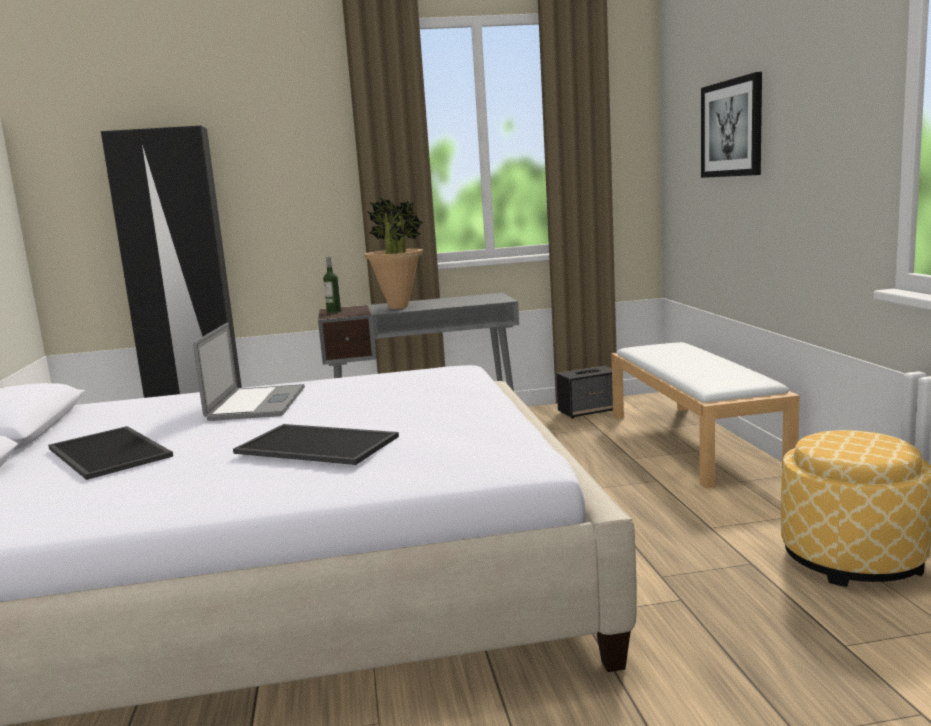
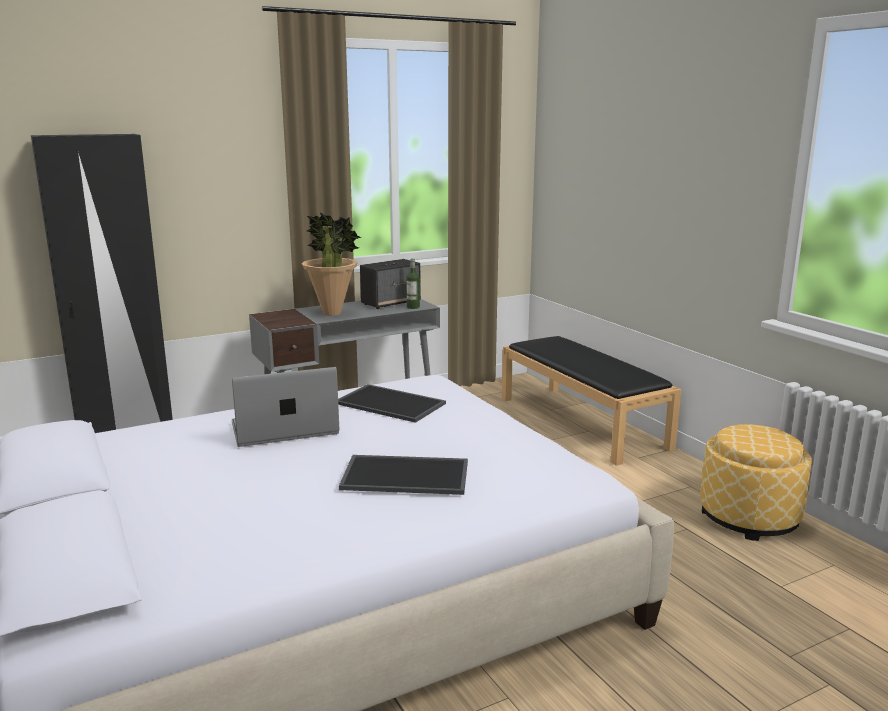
camera: 20 degrees left, 5 degrees up
tray [48,426,173,480] -> tray moved to [338,384,446,423]
laptop [193,323,305,421] -> laptop turned 90 degrees counterclockwise [232,367,339,447]
bottle [323,257,341,313] -> bottle moved to [406,258,420,309]
speaker [556,366,613,419] -> speaker moved to [360,259,421,309]
white bench [611,342,800,488] -> black bench [502,336,681,466]
picture [701,72,762,178] -> none

